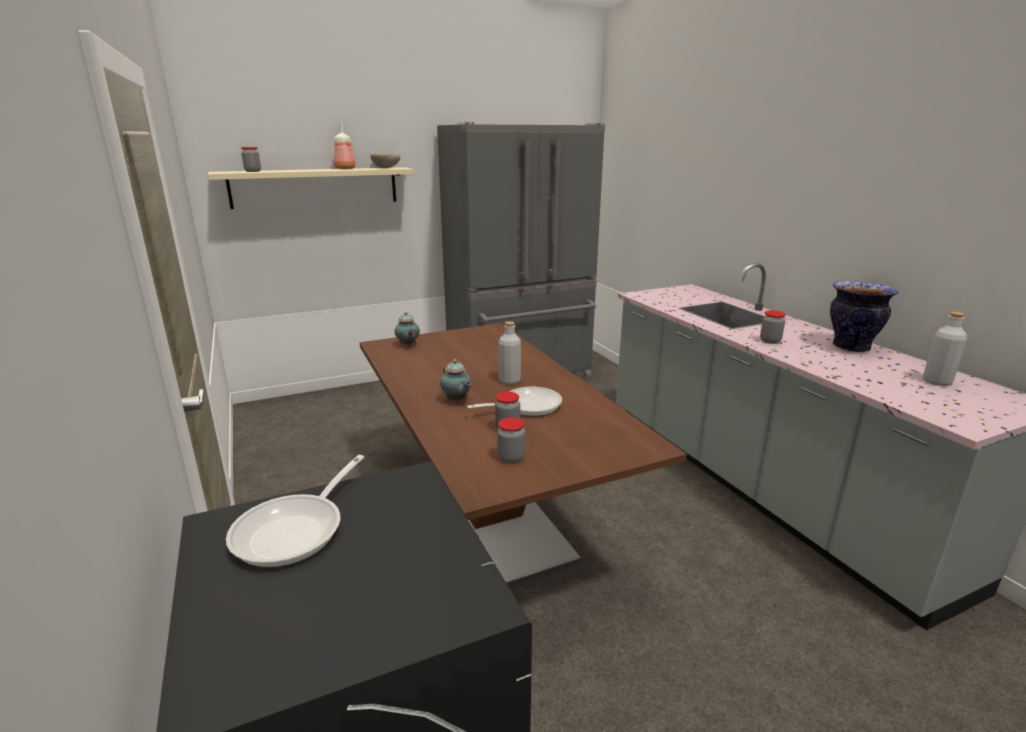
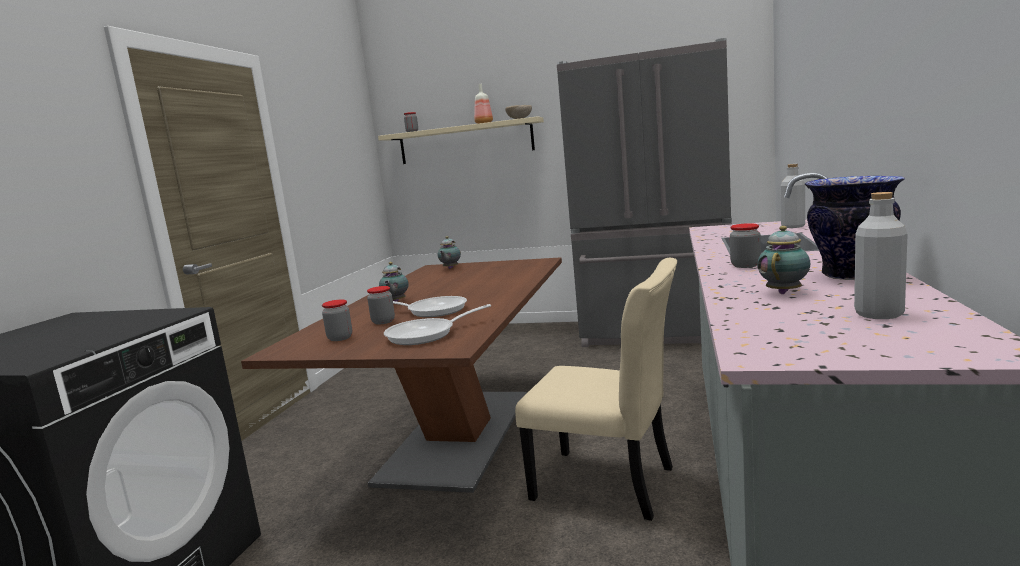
camera: 40 degrees right, 10 degrees down
frying pan [226,455,365,567] -> frying pan moved to [384,304,491,345]
grey bottle [498,321,521,385] -> grey bottle moved to [781,164,805,228]
none -> beige chair [515,258,677,521]
none -> teapot [757,226,811,294]

